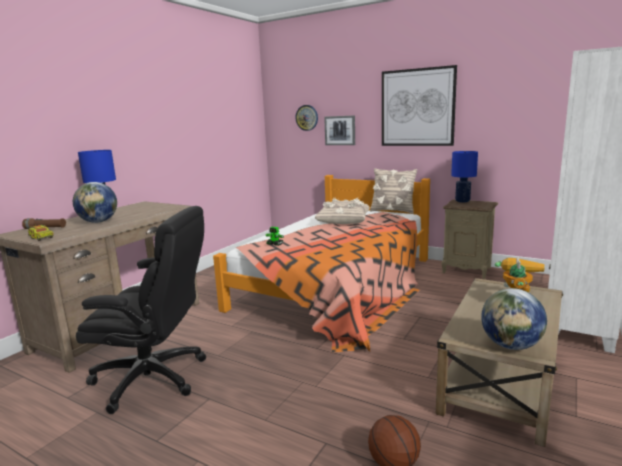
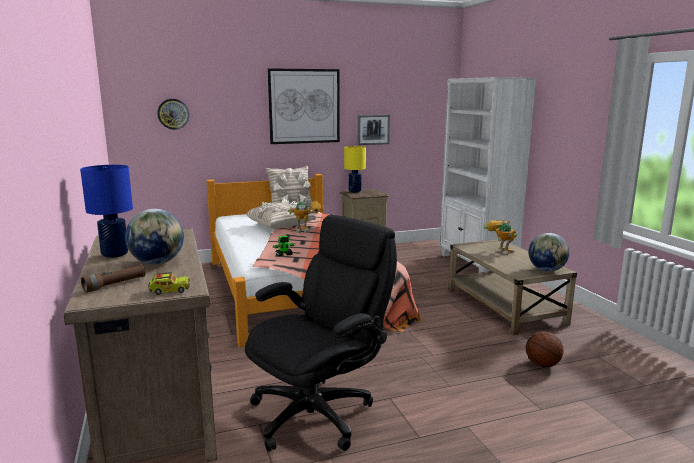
camera: 50 degrees left, 0 degrees up
picture [324,115,355,145] -> picture moved to [358,115,390,145]
blue table lamp [451,151,478,203] -> yellow table lamp [344,146,366,193]
none -> toy robot [288,198,321,233]

